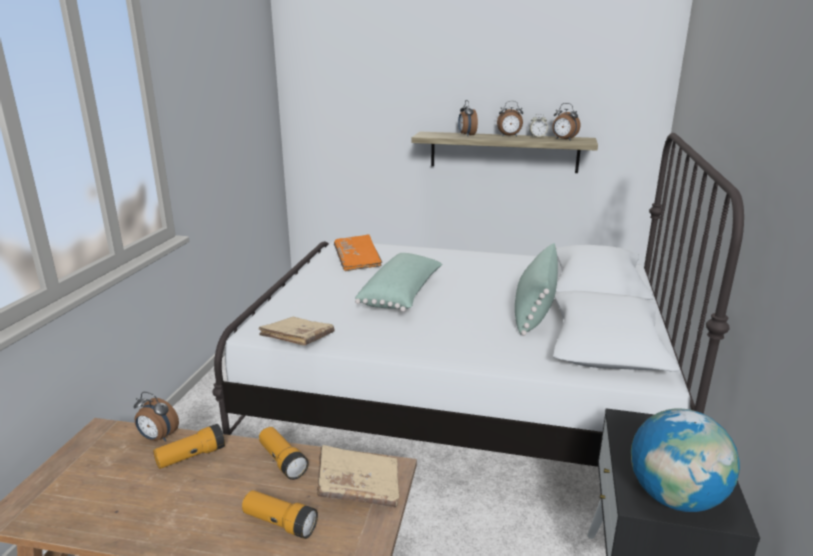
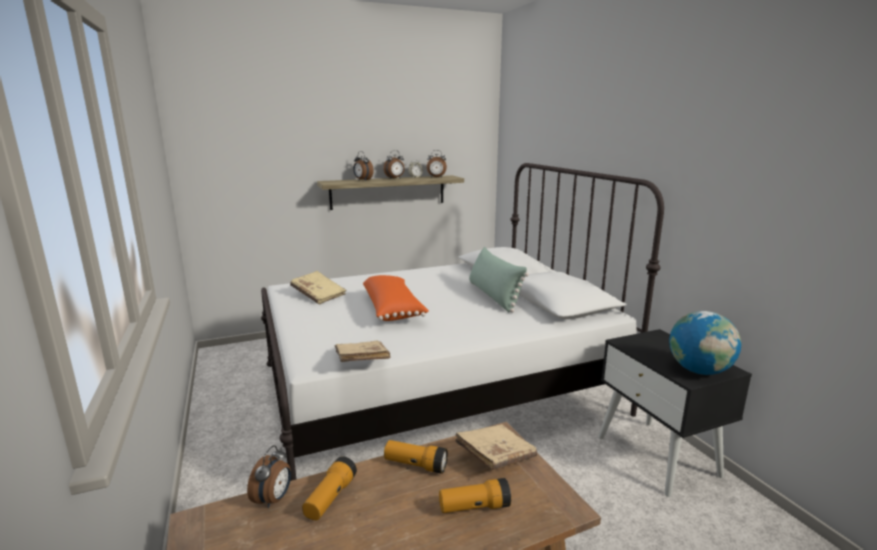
camera: 35 degrees left, 5 degrees down
alarm clock [134,392,179,442] -> alarm clock turned 60 degrees counterclockwise [247,445,291,508]
orange book [334,234,382,272] -> beige book [290,271,346,305]
green pillow [355,253,443,312] -> orange pillow [363,275,429,321]

